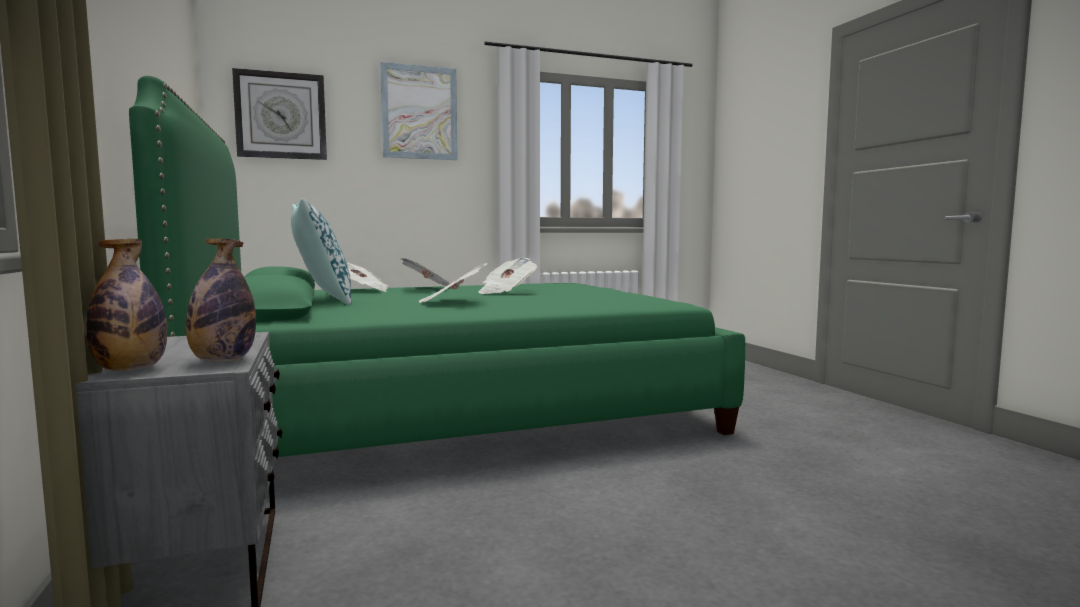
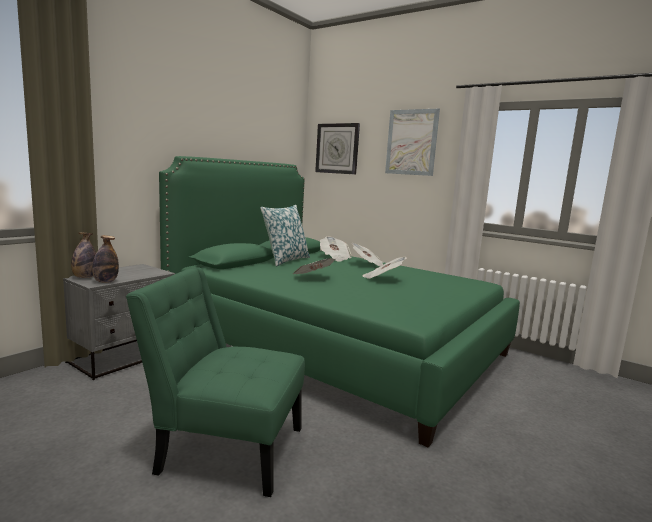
camera: 55 degrees right, 5 degrees up
none -> green chair [126,267,305,497]

